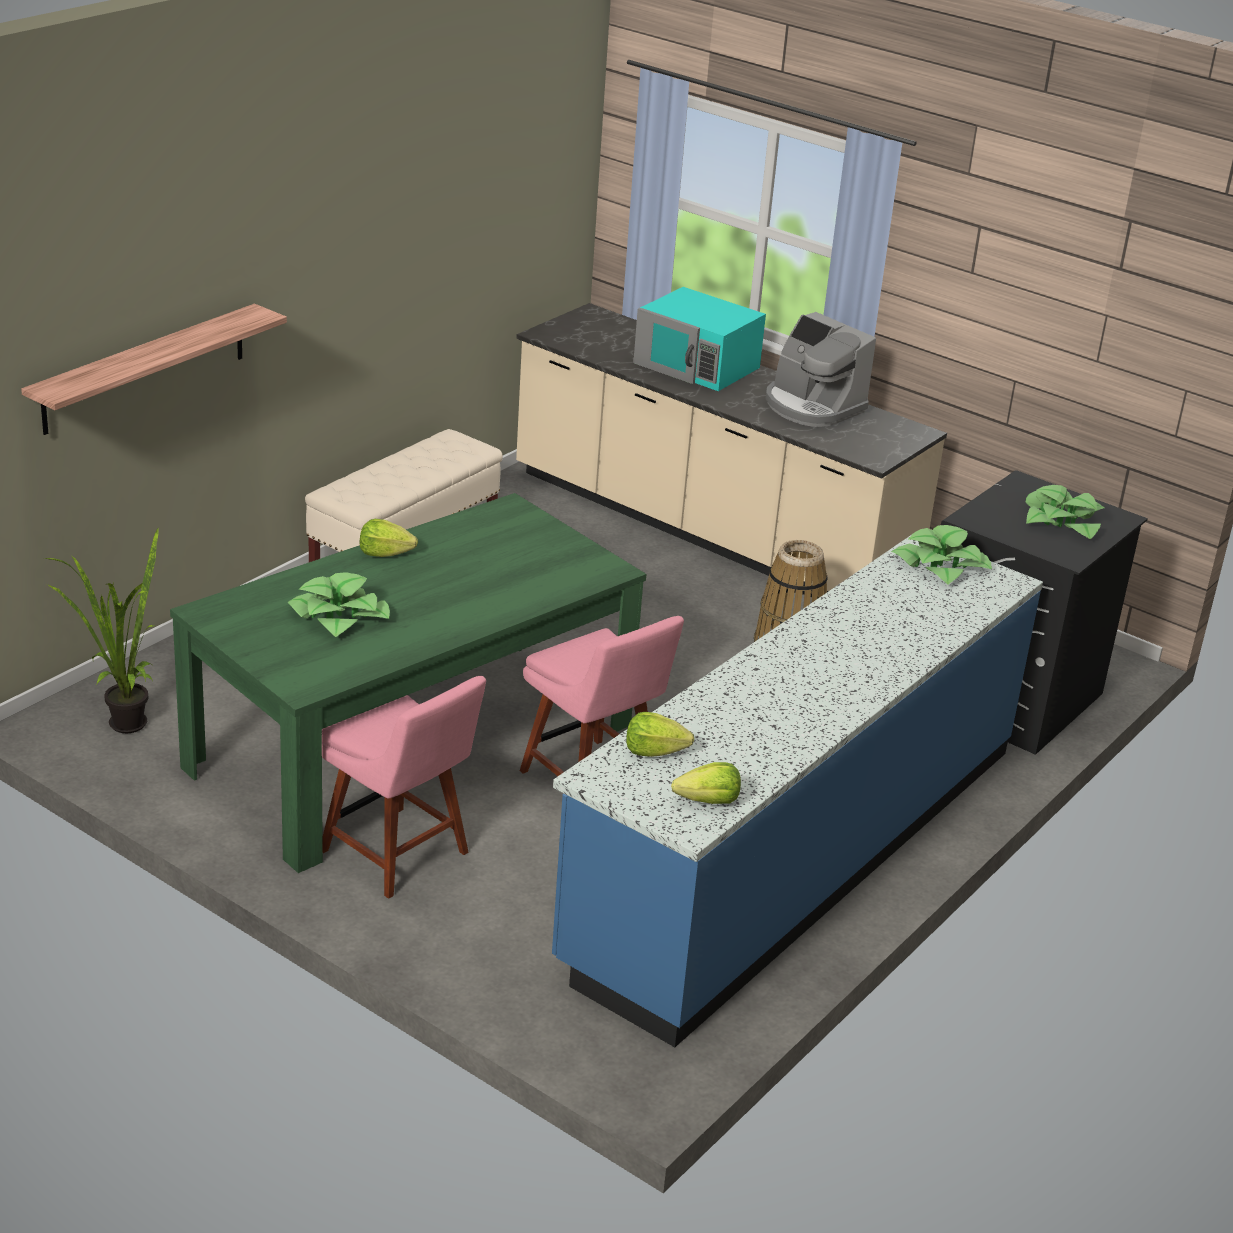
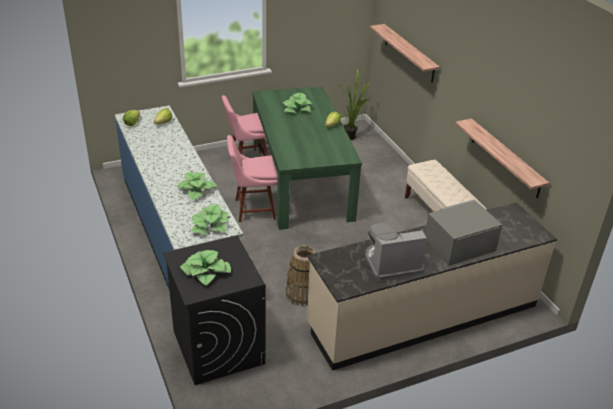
camera: 120 degrees right, 5 degrees up
turquoise microwave [633,287,766,391] -> grey microwave [425,199,502,266]
none -> potted plant [177,172,217,200]
none -> shelf [455,118,549,198]

